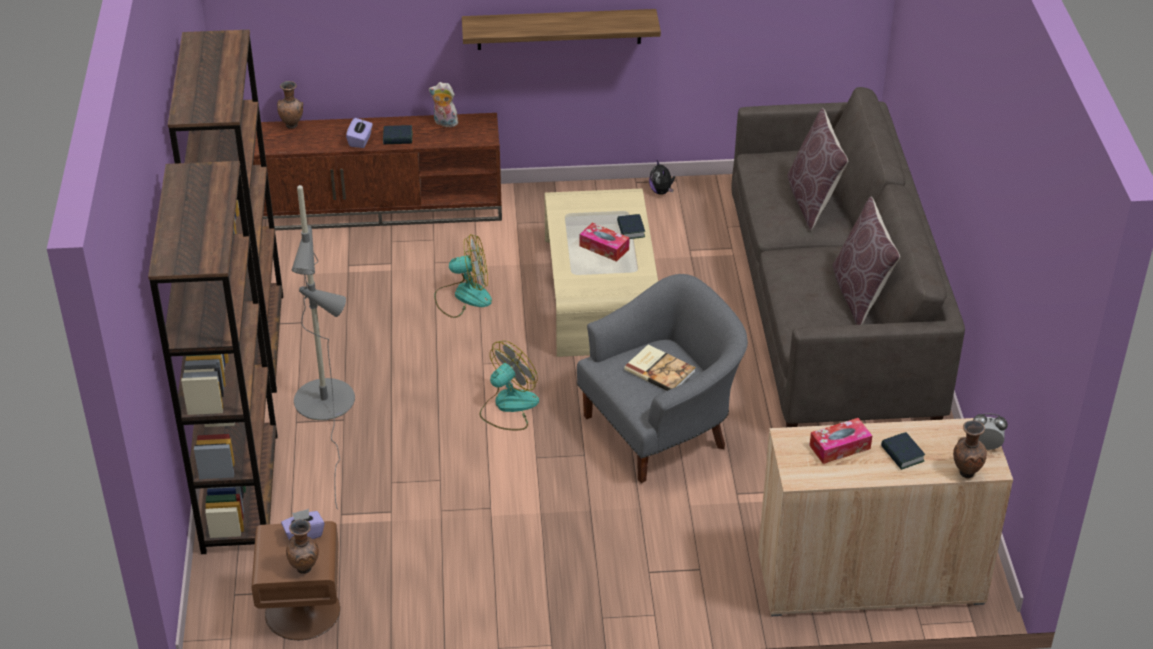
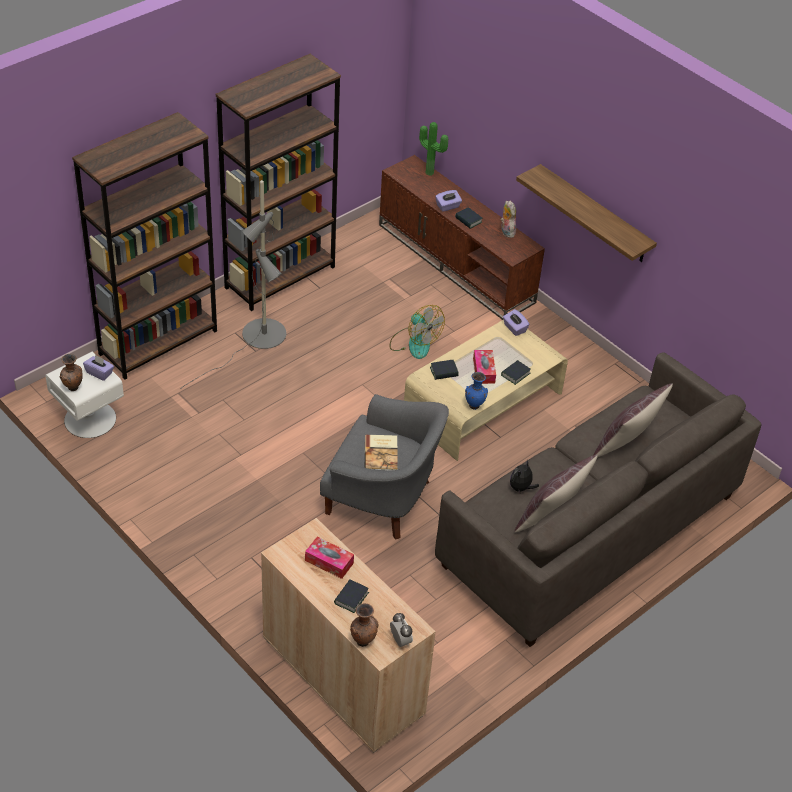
camera: 50 degrees right, 5 degrees up
brown nightstand [251,521,340,640] -> white nightstand [45,352,124,438]
brown vase [277,81,303,129] -> potted plant [419,122,448,175]
fan [479,341,539,430] -> none
plush toy [649,160,675,195] -> plush toy moved to [510,460,539,493]
none -> book [430,360,459,380]
none -> blue vase [465,372,488,410]
none -> purple tissue box [503,309,529,336]

